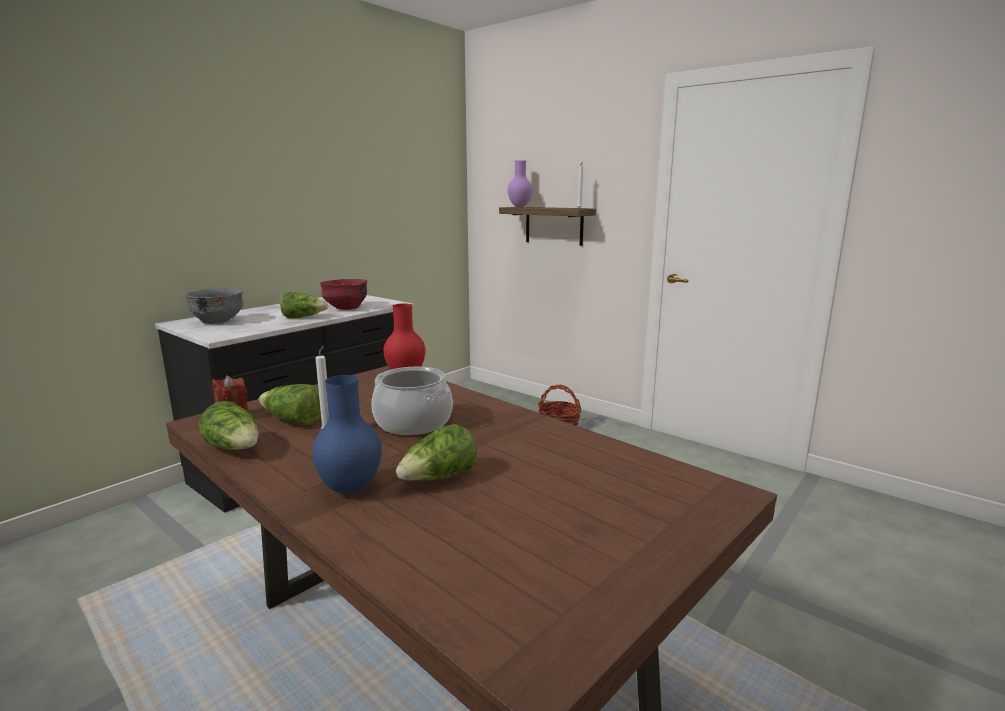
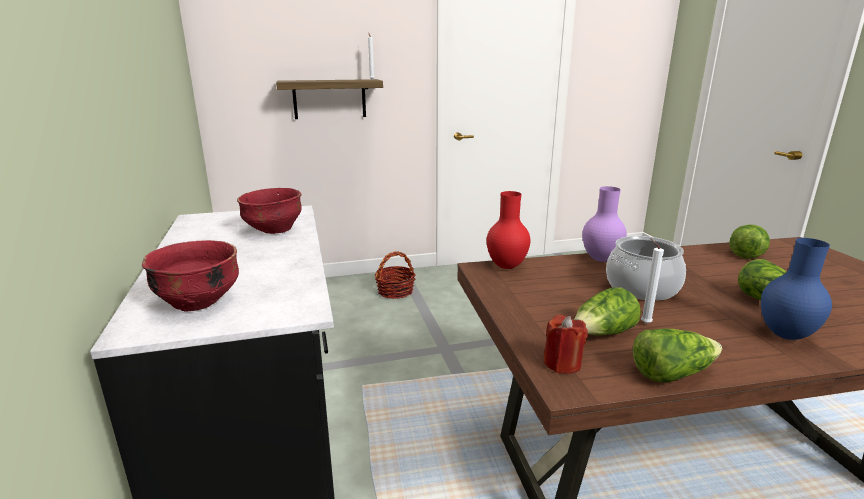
camera: 55 degrees left, 5 degrees up
grey bowl [185,288,243,324] -> red bowl [142,240,239,312]
lettuce [280,292,328,319] -> lettuce moved to [729,225,770,259]
purple vase [508,160,533,207] -> purple vase moved to [582,186,627,262]

